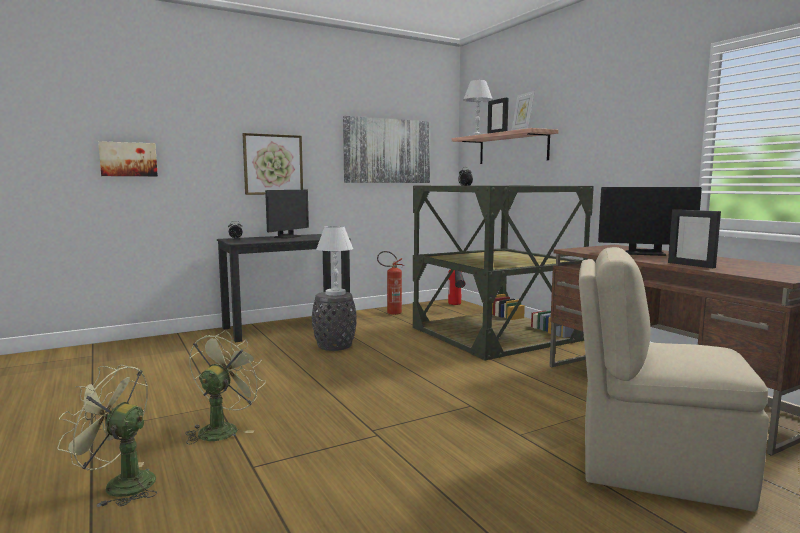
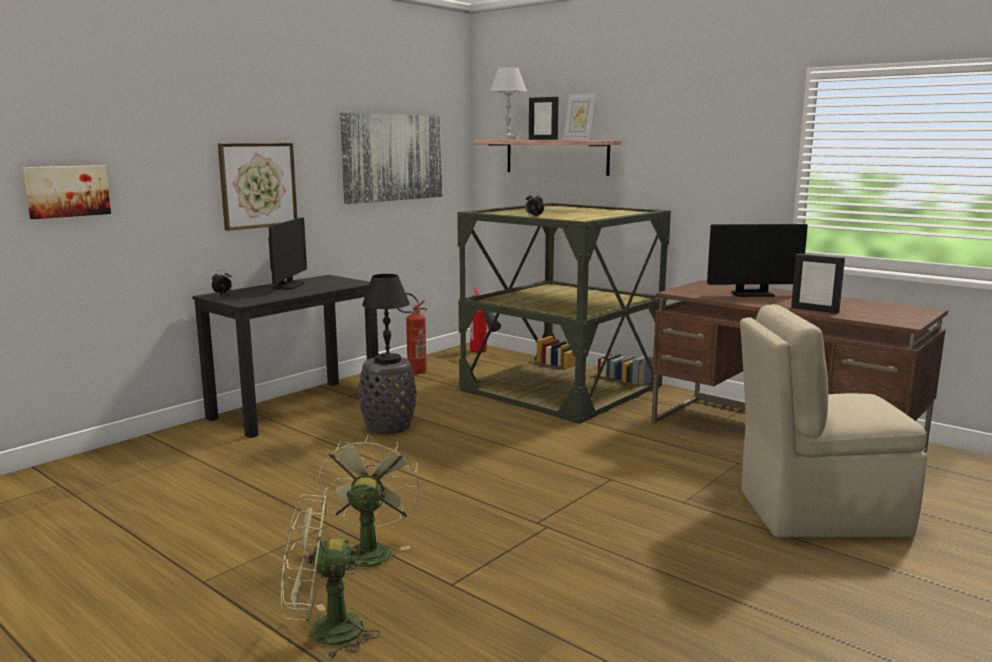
camera: 20 degrees left, 5 degrees up
white table lamp [317,226,353,296] -> black table lamp [362,274,410,364]

